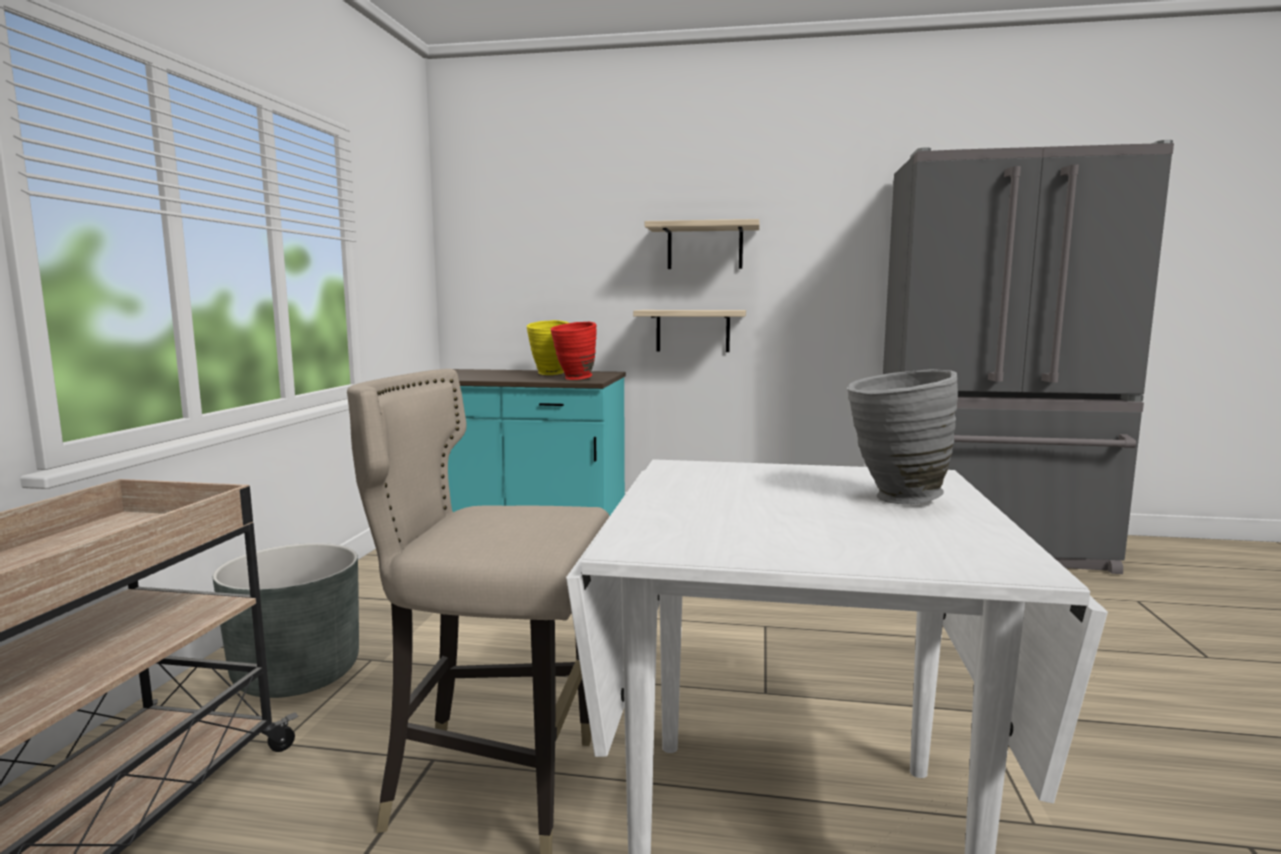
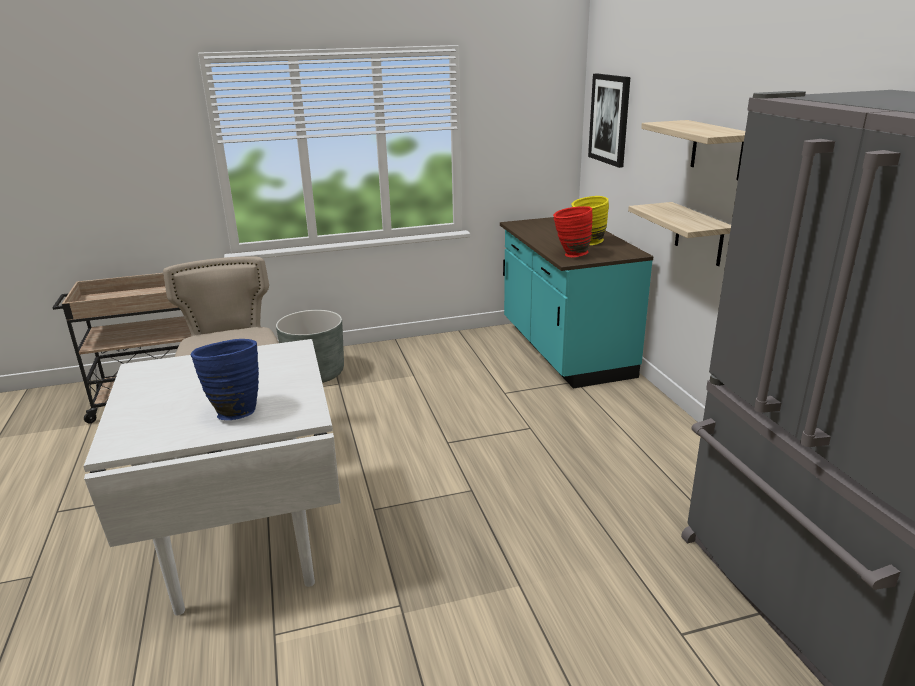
camera: 65 degrees right, 15 degrees up
grey vase [847,369,958,504] -> blue vase [190,339,259,420]
none -> picture [588,74,630,168]

